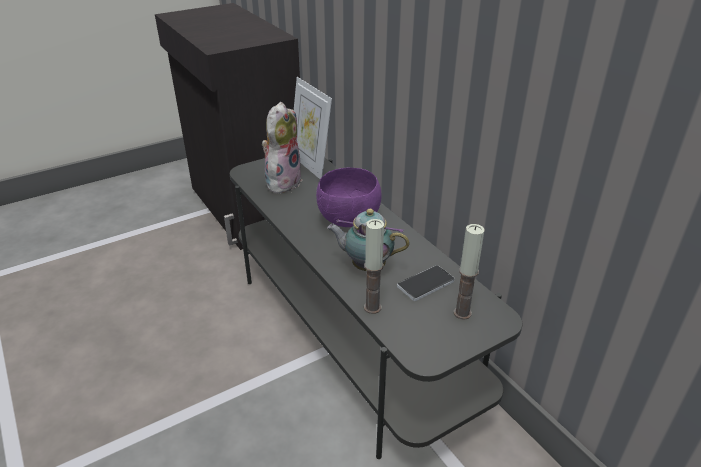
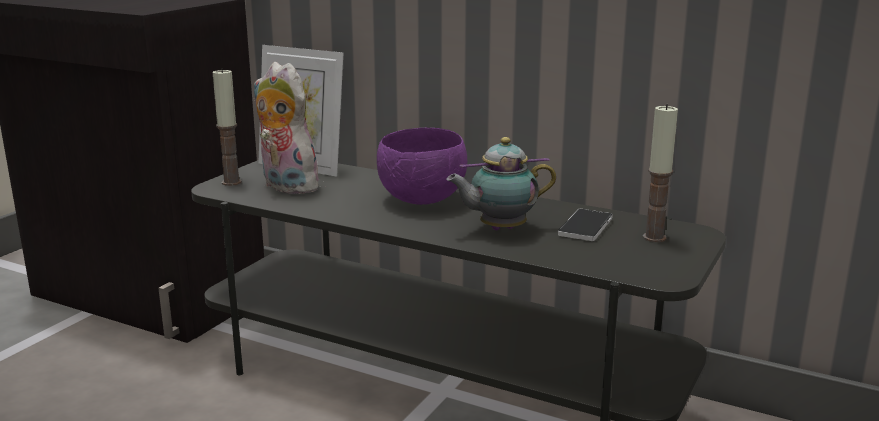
camera: 30 degrees left, 15 degrees down
plush toy [262,102,302,193] -> plush toy turned 45 degrees counterclockwise [254,62,320,194]
candle [364,219,384,314] -> candle moved to [213,68,242,186]

